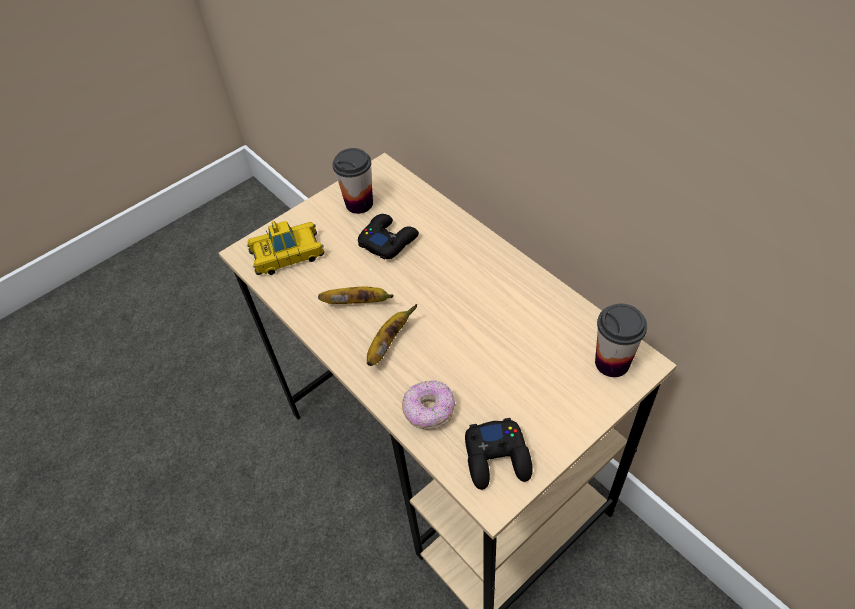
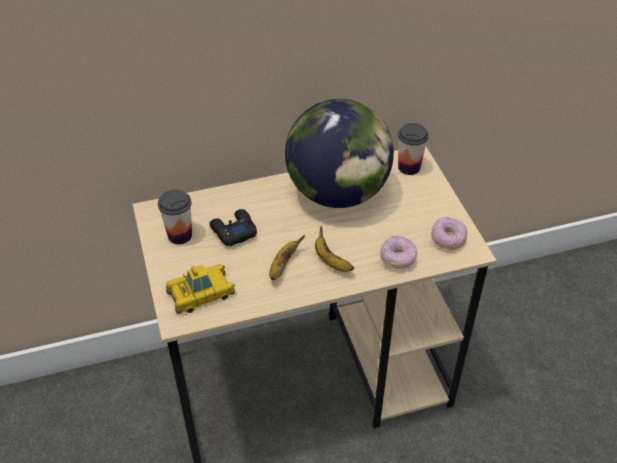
camera: 70 degrees left, 5 degrees down
toy car [247,221,324,275] -> toy car turned 60 degrees clockwise [166,264,235,314]
black game controller [465,418,532,490] -> donut [431,217,468,250]
none -> globe [285,99,394,208]

